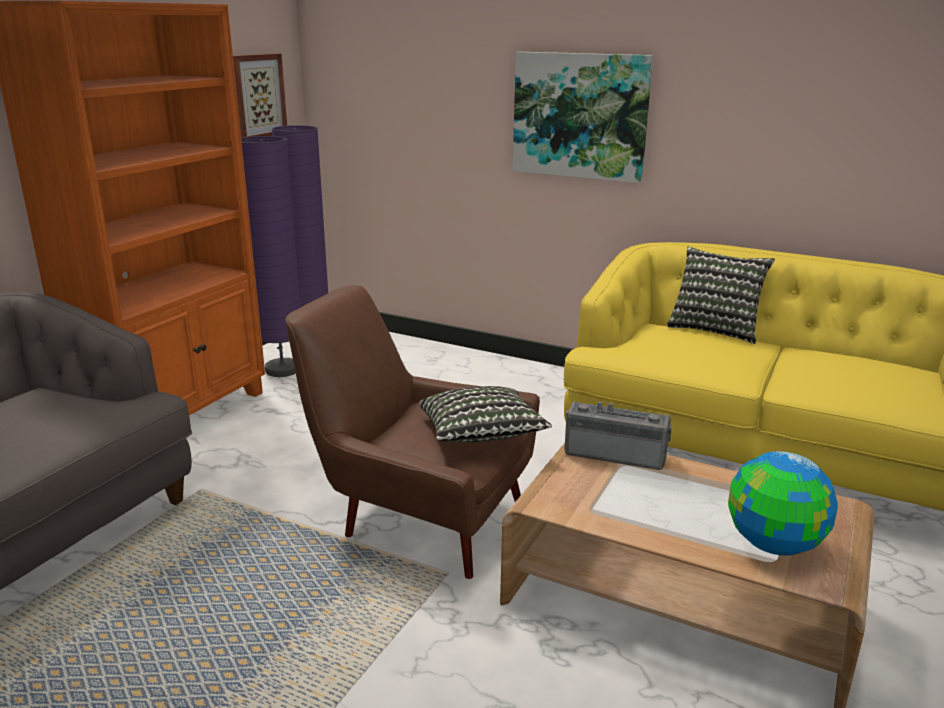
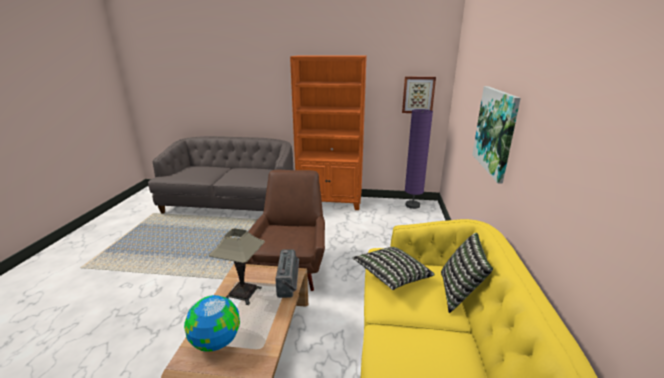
camera: 70 degrees right, 0 degrees up
purple floor lamp [241,136,300,377] -> none
pillow [419,386,552,442] -> pillow moved to [353,247,435,290]
none -> table lamp [209,228,265,305]

